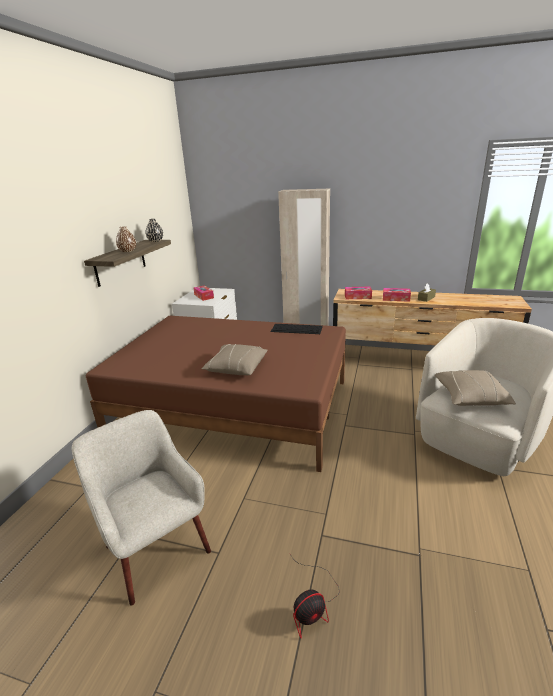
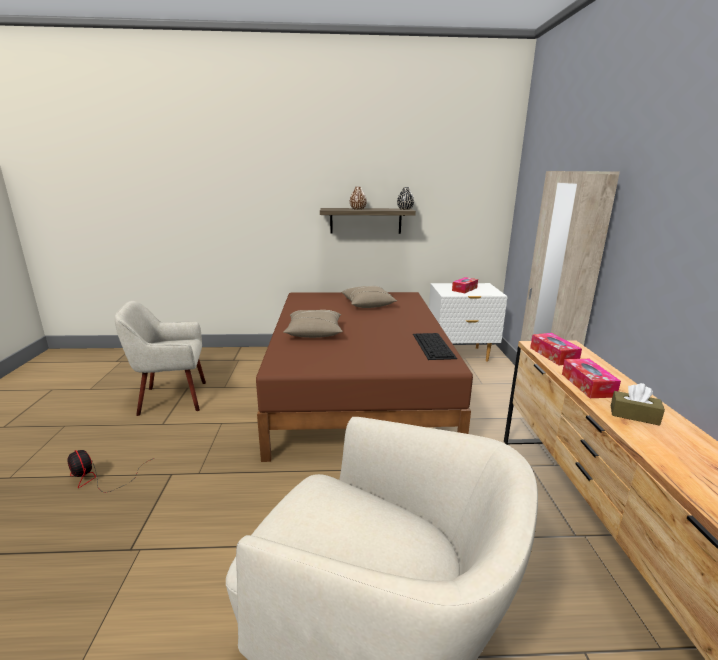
camera: 70 degrees right, 5 degrees down
beige armchair [72,410,211,606] -> beige armchair turned 135 degrees counterclockwise [115,301,206,416]
beige pillow [435,370,516,406] -> beige pillow moved to [341,286,397,308]

